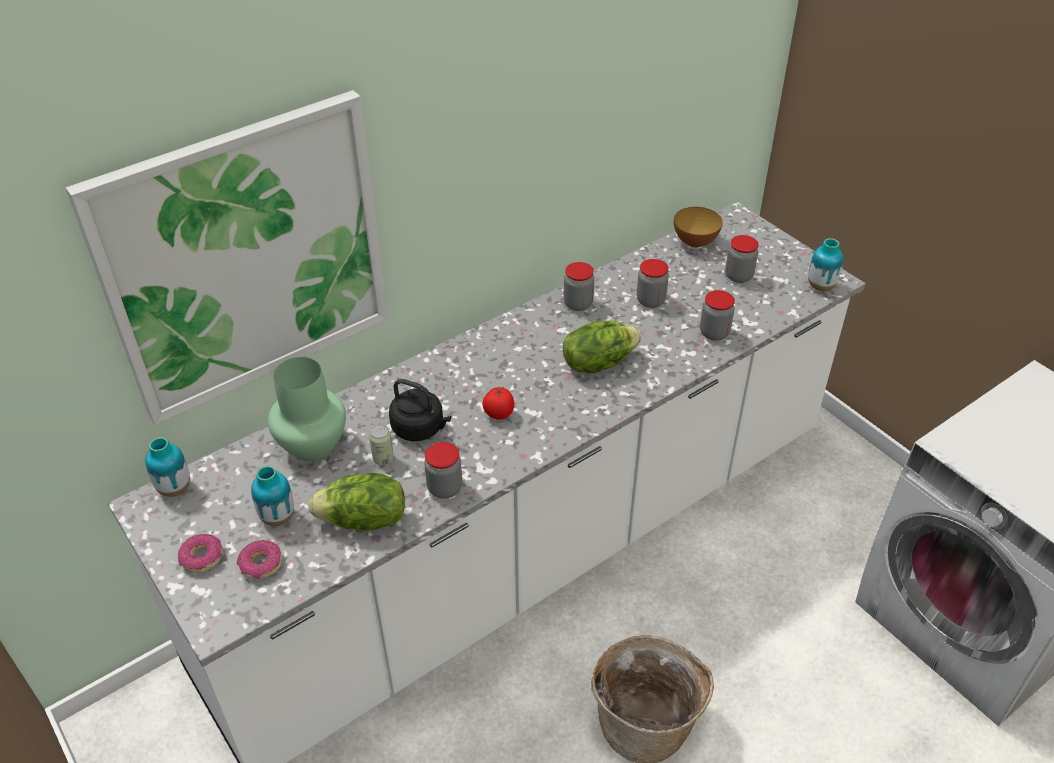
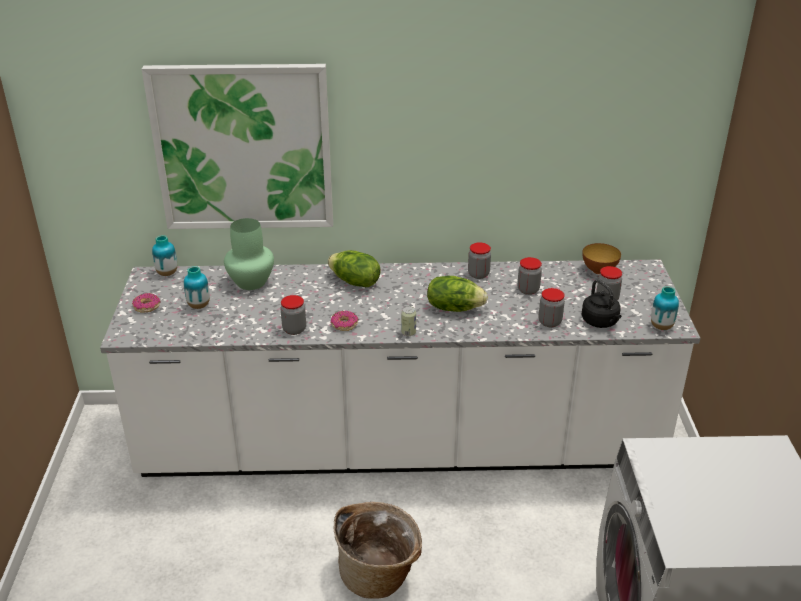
camera: 35 degrees right, 10 degrees down
donut [237,540,282,579] -> donut moved to [330,311,358,331]
lettuce [308,473,405,531] -> lettuce moved to [328,250,381,287]
can [369,425,394,465] -> can moved to [401,306,416,336]
black kettle [389,379,451,441] -> black kettle moved to [581,280,622,328]
tomato [482,387,514,420] -> none

